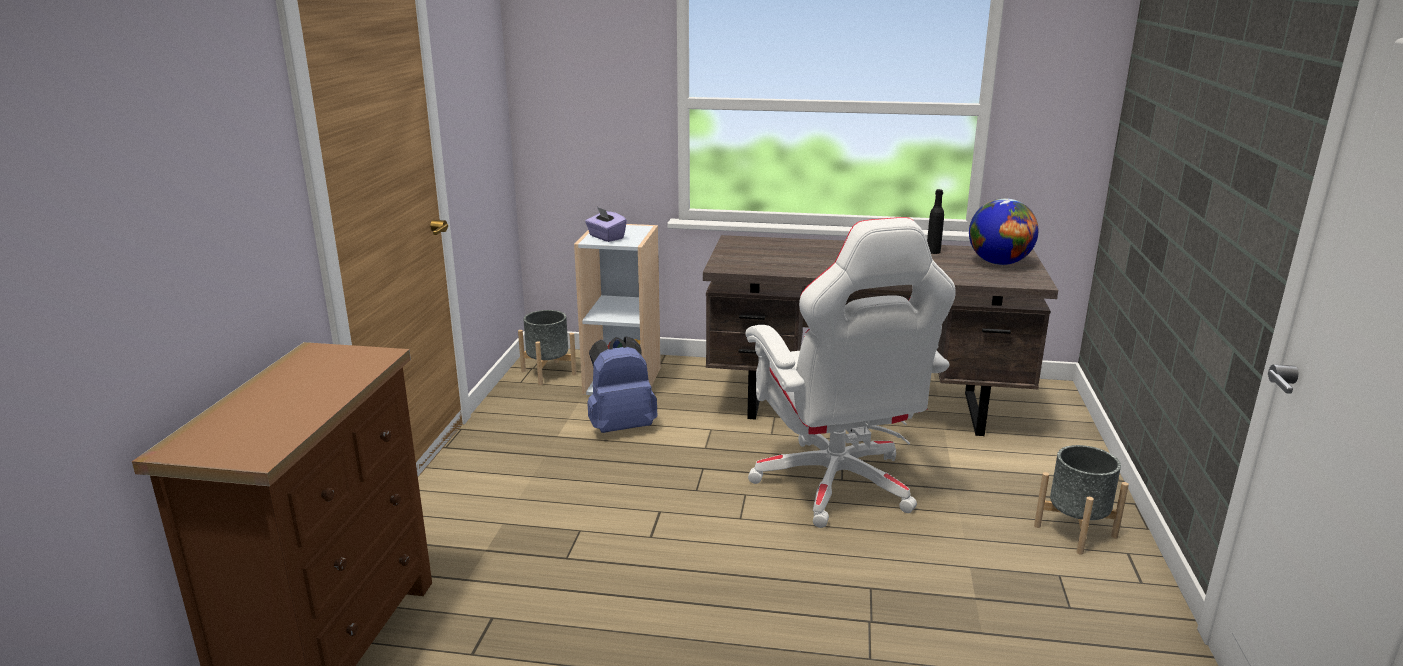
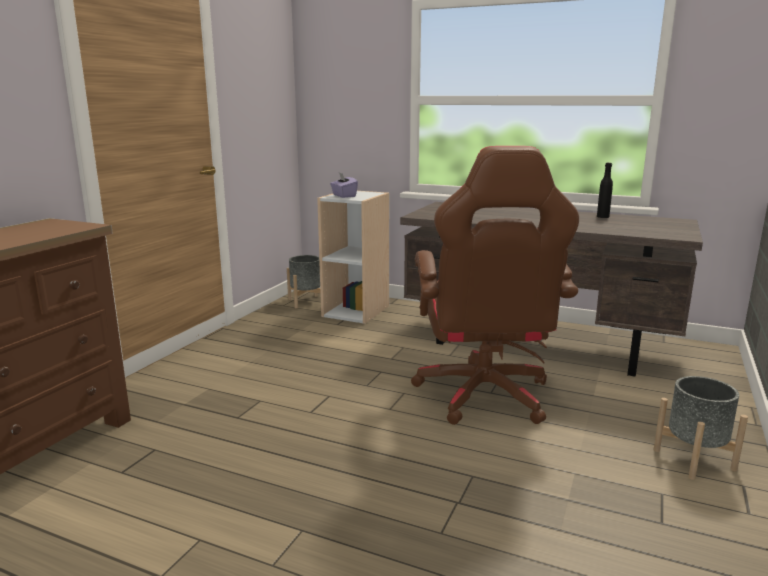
camera: 15 degrees right, 5 degrees down
blue backpack [587,336,658,433] -> none
white office chair [745,217,956,528] -> brown office chair [411,146,579,425]
globe [969,198,1039,265] -> none

